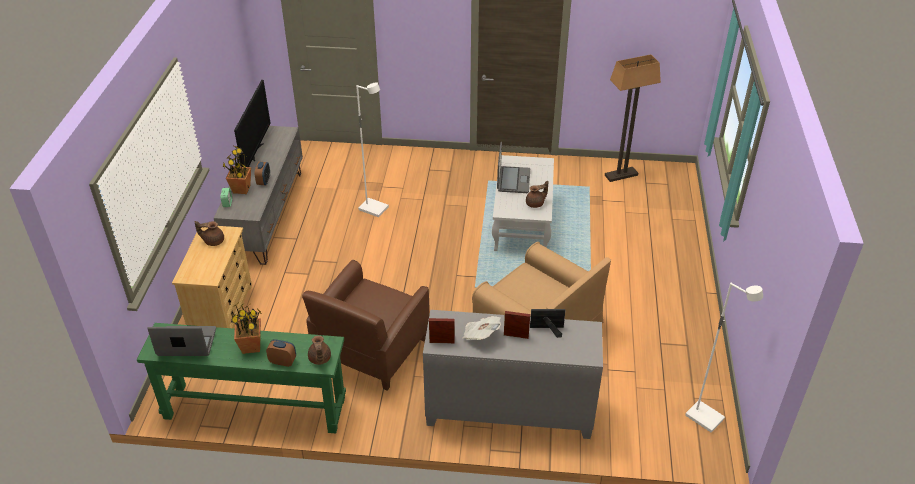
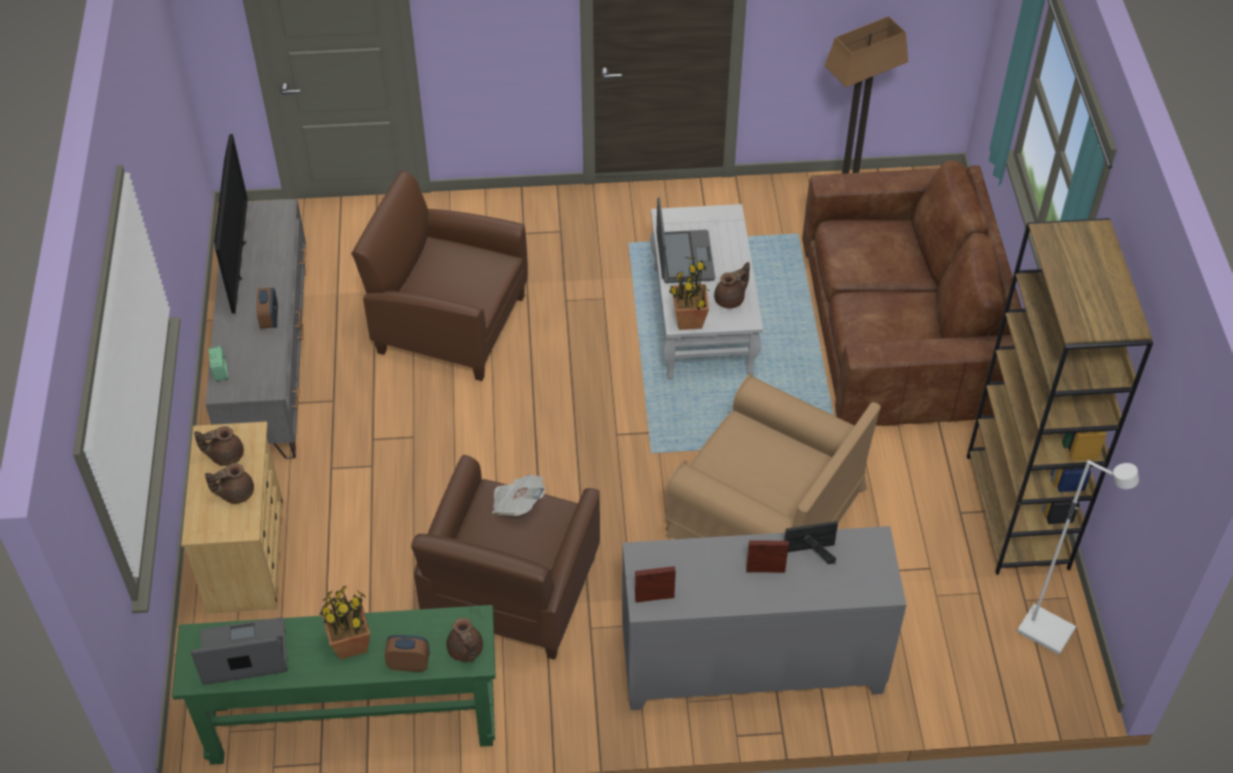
camera: 10 degrees left, 10 degrees up
potted plant [223,146,251,194] -> potted plant moved to [669,257,710,330]
white floor lamp [356,82,389,217] -> brown armchair [352,171,528,381]
newspaper [462,316,501,340] -> newspaper moved to [492,474,545,516]
none -> brown teapot [205,463,254,504]
none -> brown sofa [802,160,1022,426]
none -> brown bookcase [967,218,1153,575]

